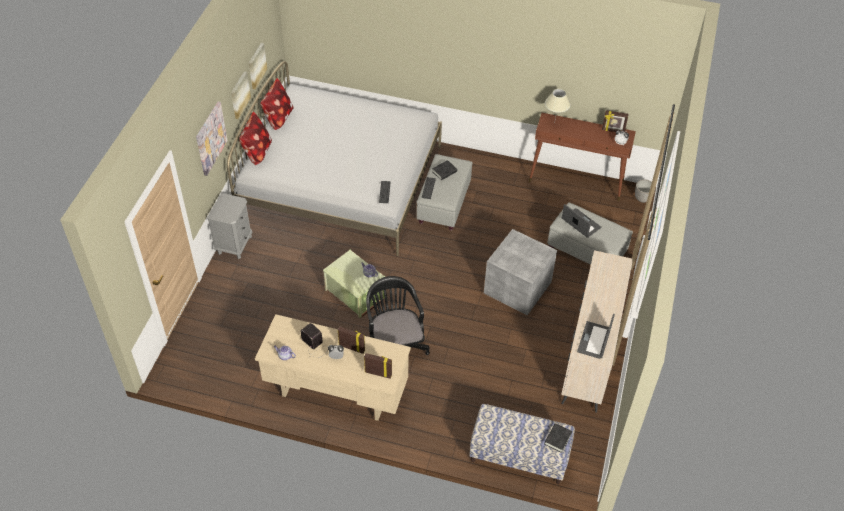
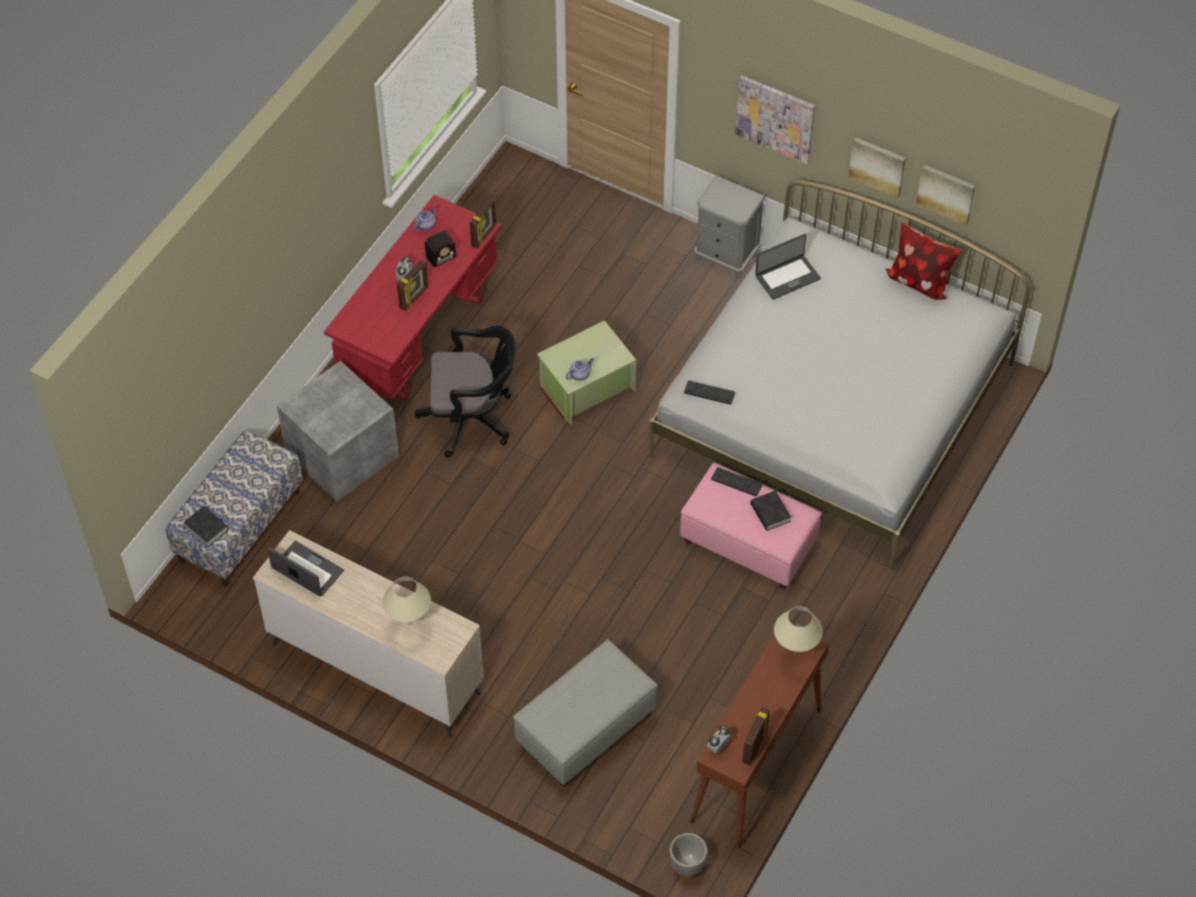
camera: 105 degrees right, 5 degrees up
pillow [239,112,272,165] -> none
beige desk [255,314,411,421] -> red desk [324,195,501,401]
picture frame [364,353,392,379] -> picture frame moved to [470,197,496,249]
grey ottoman [416,154,473,230] -> pink ottoman [680,462,822,589]
grey storage box [484,229,557,315] -> grey storage box moved to [277,361,399,502]
laptop [562,204,601,238] -> laptop moved to [755,234,821,300]
none -> beige table lamp [382,577,431,626]

